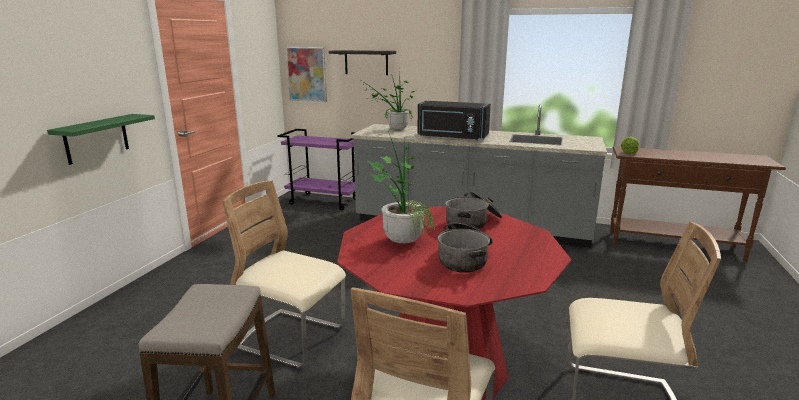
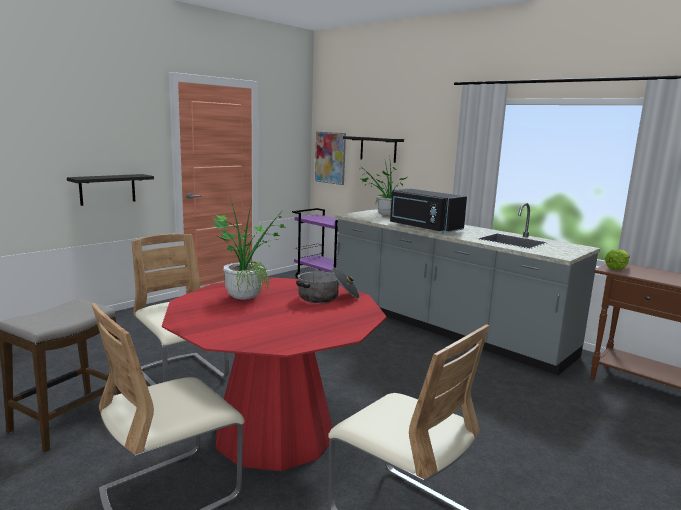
camera: 25 degrees right, 5 degrees down
green shelf [47,114,155,165] -> black shelf [67,174,154,206]
cooking pot [437,223,493,273] -> none

